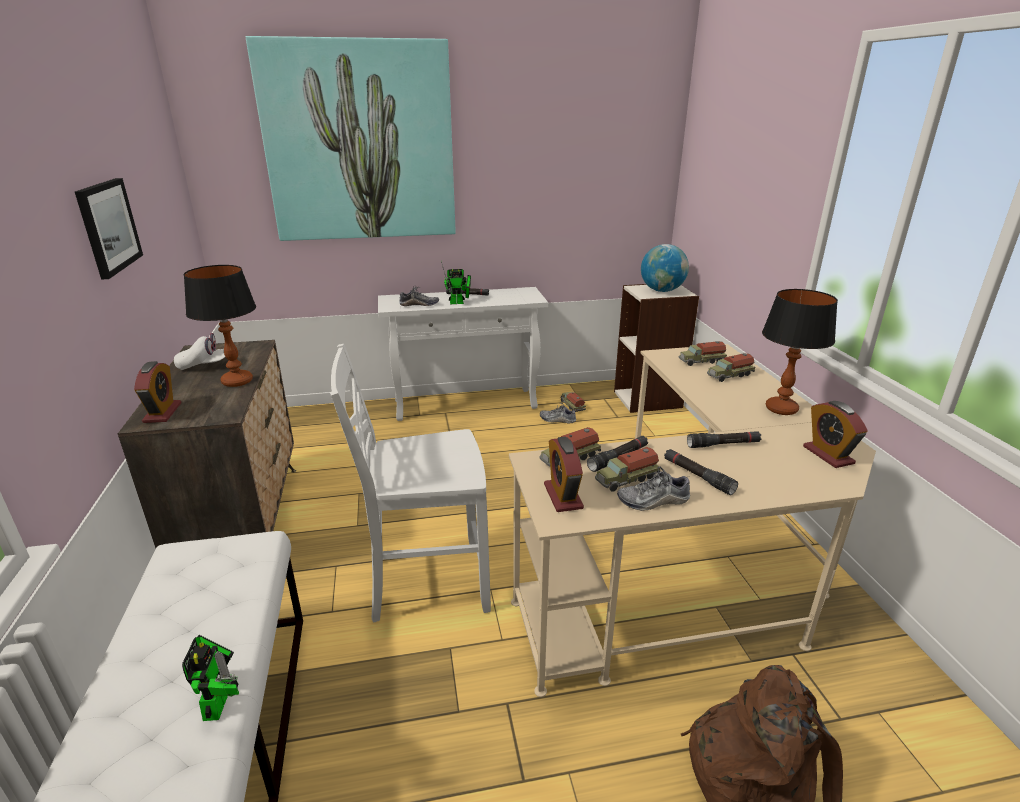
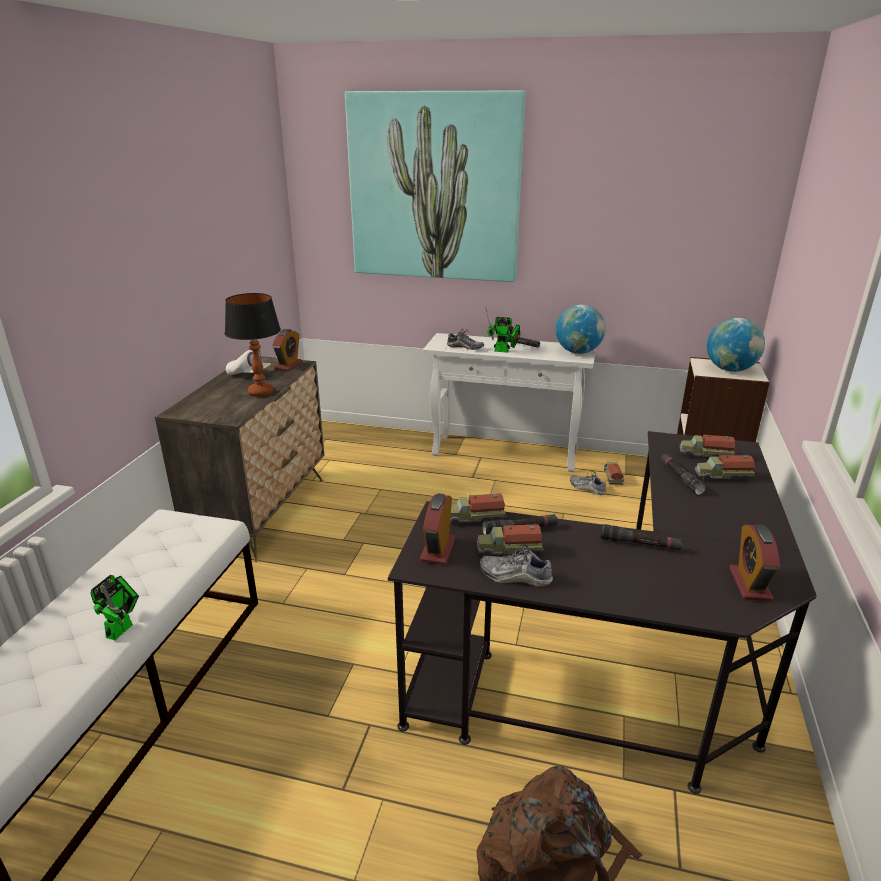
camera: 25 degrees right, 0 degrees up
picture [75,178,143,280] -> none
alarm clock [134,361,182,423] -> alarm clock moved to [273,329,303,371]
white chair [330,344,491,623] -> none
beige desk [509,344,876,697] -> black desk [388,431,817,794]
black flashlight [664,449,738,495] -> black flashlight moved to [661,454,706,495]
table lamp [762,289,838,415] -> none
none -> globe [556,304,605,354]

